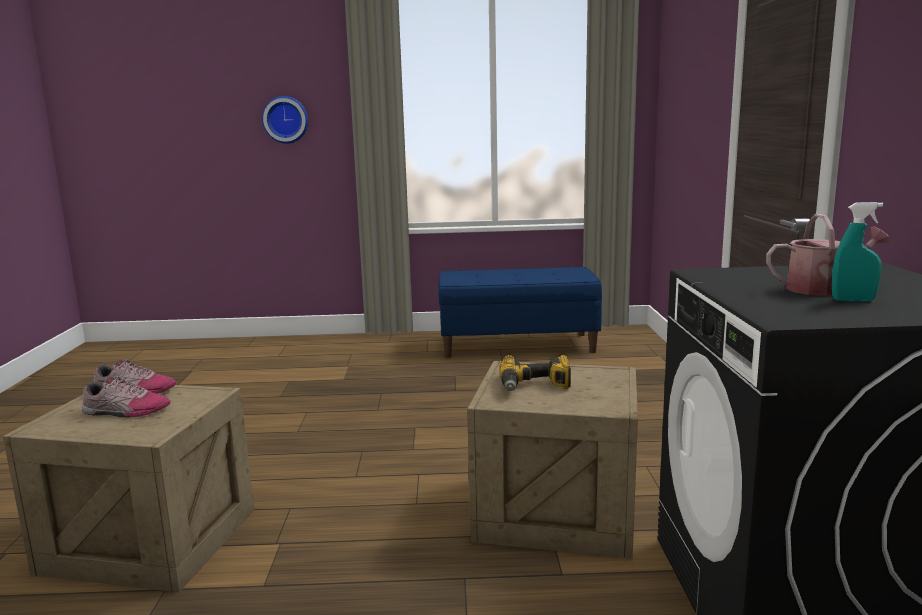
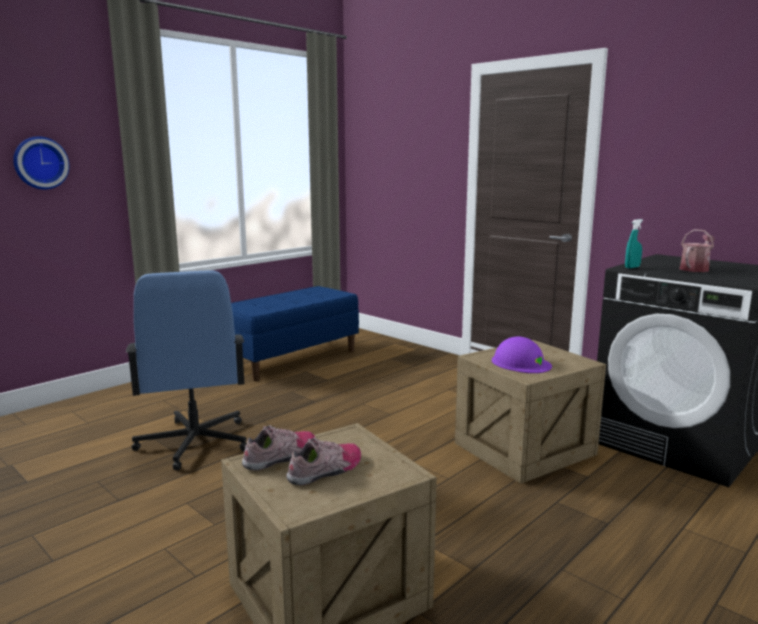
camera: 45 degrees left, 0 degrees up
power drill [499,355,571,391] -> purple hard hat [492,336,552,373]
turquoise spray bottle [832,202,883,302] -> turquoise spray bottle moved to [625,219,643,268]
none -> blue office chair [126,271,247,470]

